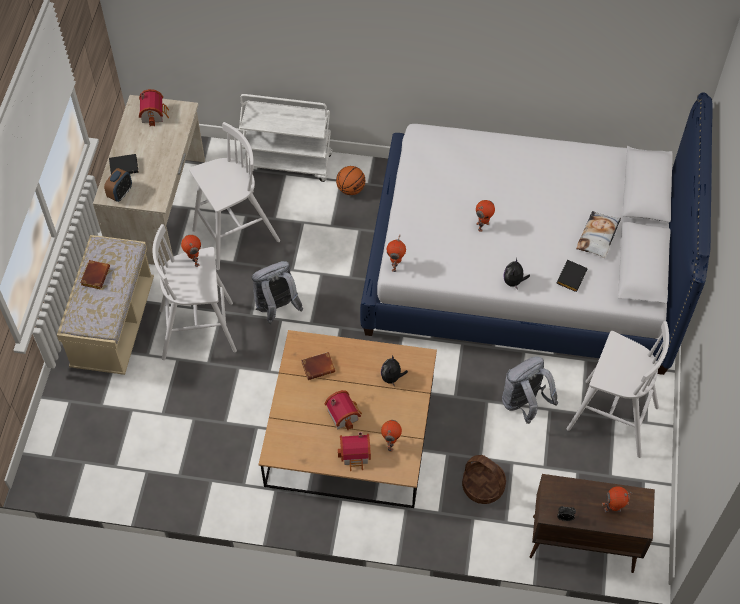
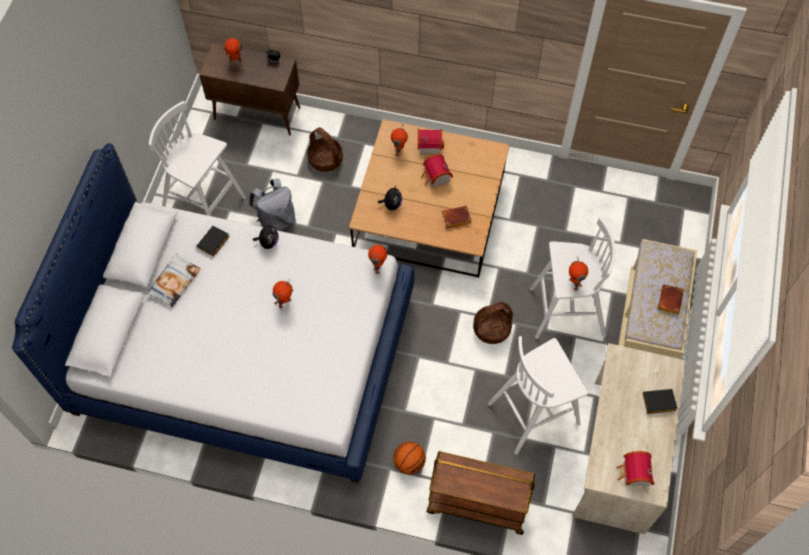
camera: 175 degrees left, 5 degrees up
alarm clock [104,168,132,202] -> none
white cart [239,94,333,182] -> brown cart [427,451,535,535]
grey backpack [252,261,303,324] -> basket [473,302,513,344]

